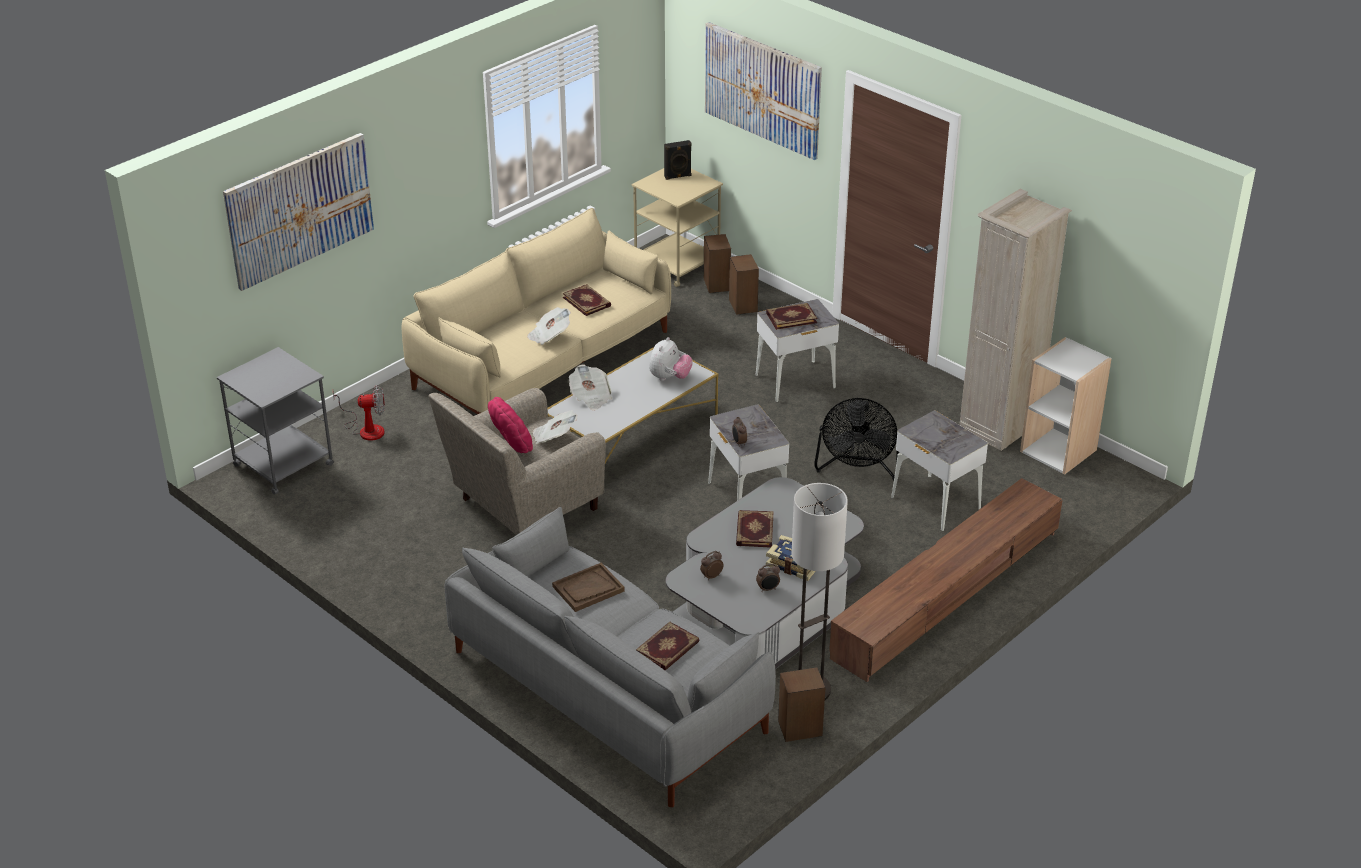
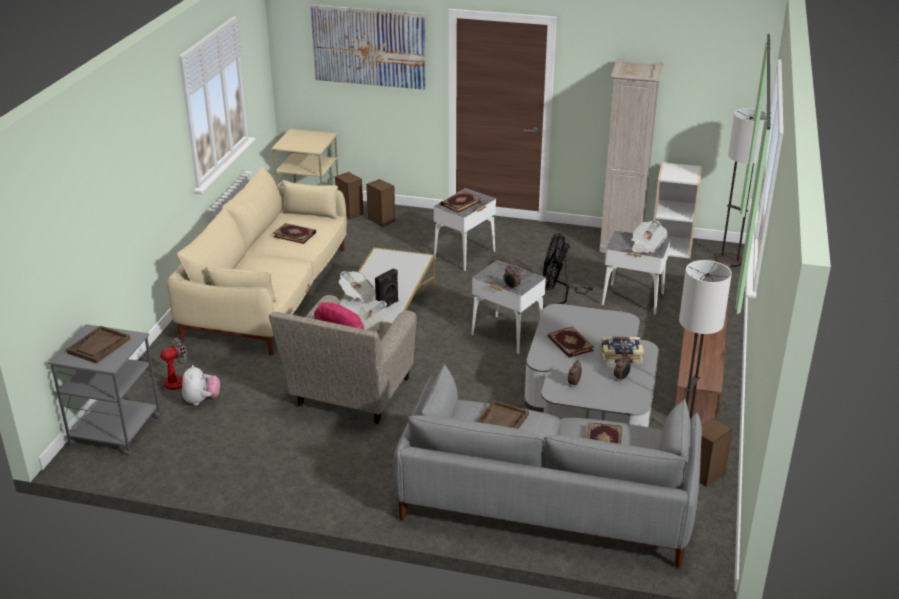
camera: 30 degrees left, 5 degrees down
picture [223,133,374,291] -> none
newspaper [527,307,571,345] -> newspaper moved to [632,220,667,253]
plush toy [649,337,693,381] -> plush toy moved to [182,365,220,405]
black speaker [664,140,692,180] -> black speaker moved to [375,269,399,308]
black fan [814,398,899,481] -> black fan turned 120 degrees clockwise [542,233,593,309]
none -> brown tray [66,326,130,364]
none -> floor lamp [716,108,767,267]

